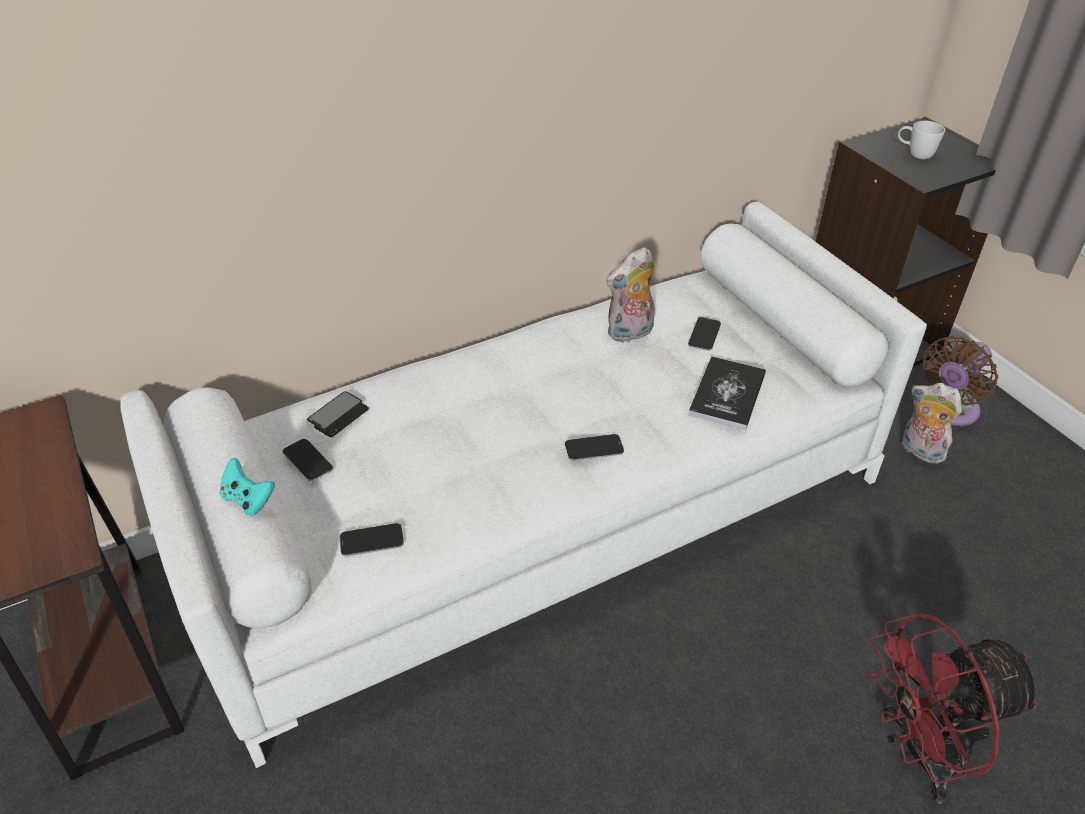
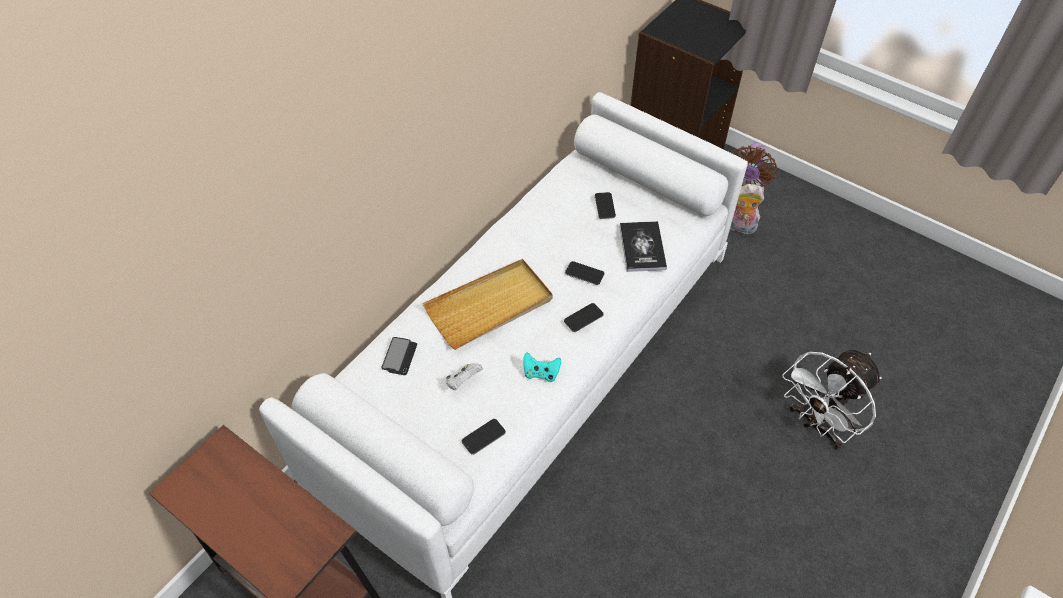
camera: 25 degrees left, 10 degrees up
turquoise game controller [219,458,275,516] -> turquoise game controller moved to [523,352,561,382]
phone [283,439,333,481] -> phone moved to [565,261,604,285]
plush toy [606,247,655,342] -> none
red fan [867,613,1040,804] -> white fan [782,350,882,450]
white mug [898,121,945,159] -> none
none -> beige tray [423,259,553,350]
none -> white game controller [446,363,483,390]

